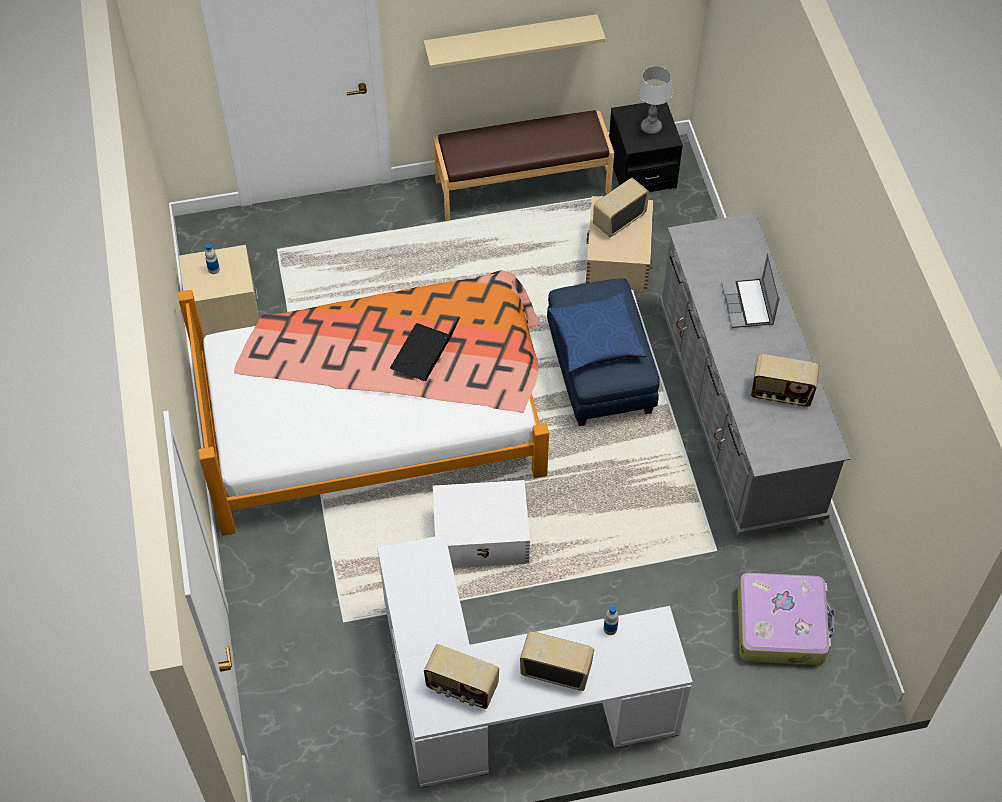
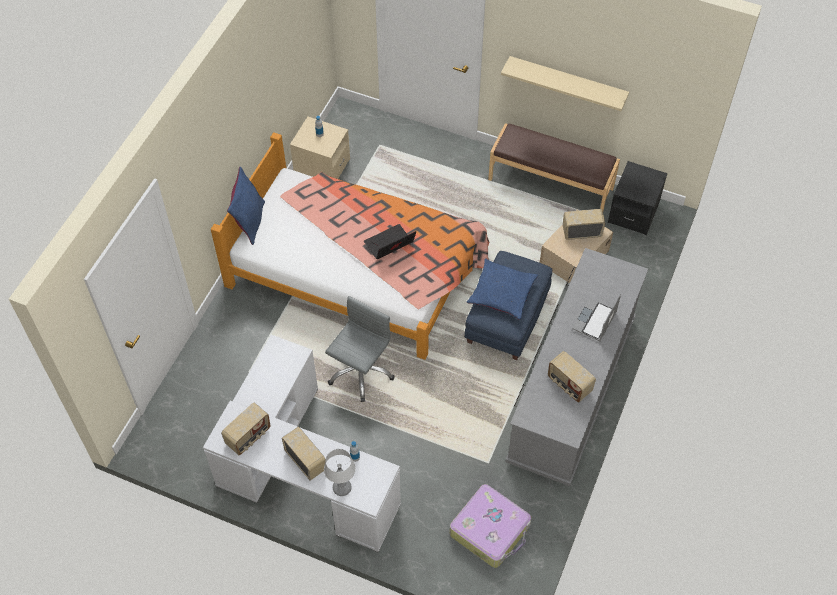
camera: 35 degrees right, 0 degrees up
radio [424,644,499,709] -> radio turned 105 degrees counterclockwise [221,403,271,455]
white storage box [432,480,530,568] -> grey office chair [325,296,395,402]
table lamp [637,66,673,134] -> table lamp moved to [324,449,356,496]
none -> blue pillow [227,167,265,245]

